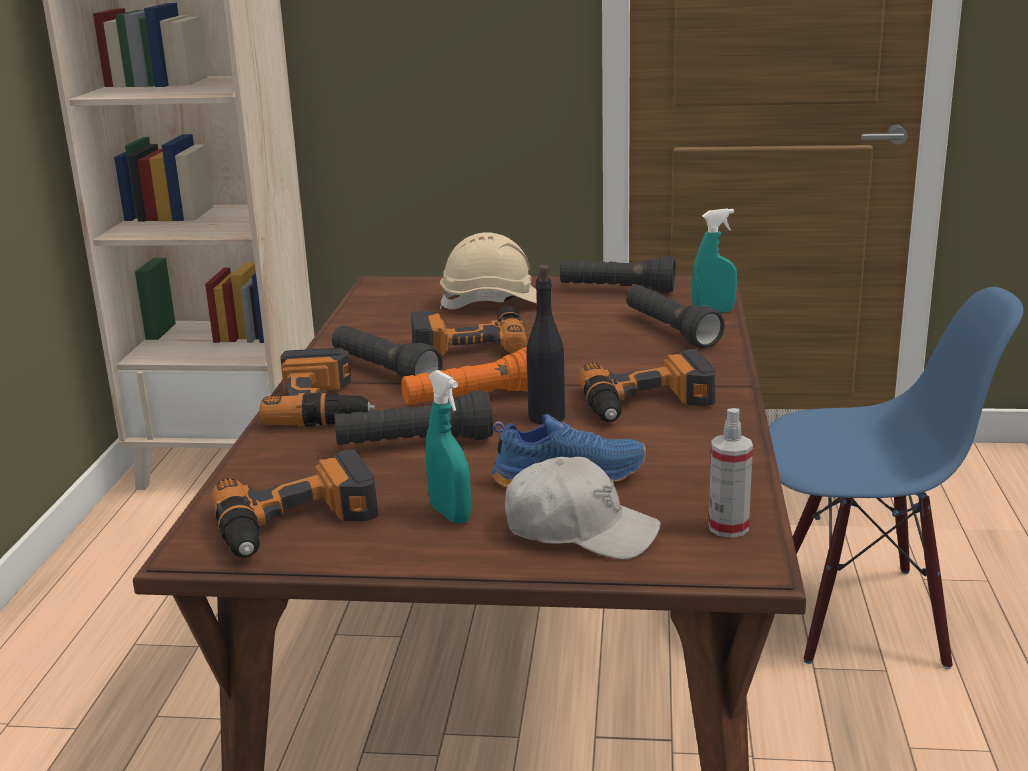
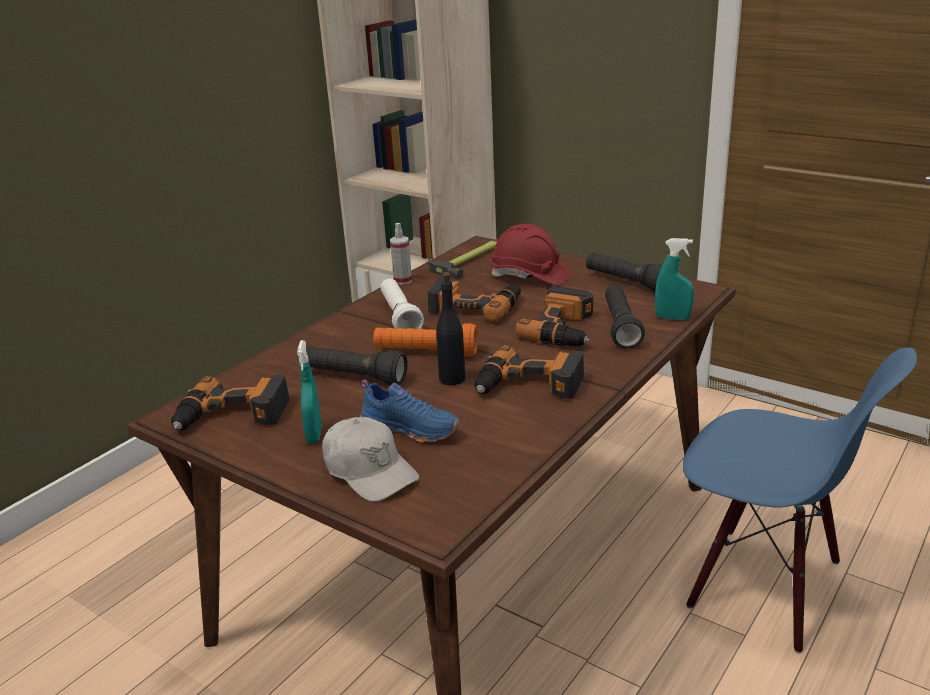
camera: 30 degrees right, 5 degrees up
power drill [260,348,375,427] -> power drill moved to [515,286,593,347]
black flashlight [332,326,443,378] -> white flashlight [380,279,424,329]
beige hard hat [440,232,537,309] -> red hard hat [490,224,569,285]
spray bottle [709,408,753,538] -> spray bottle moved to [390,223,412,285]
none -> hammer [428,241,497,279]

